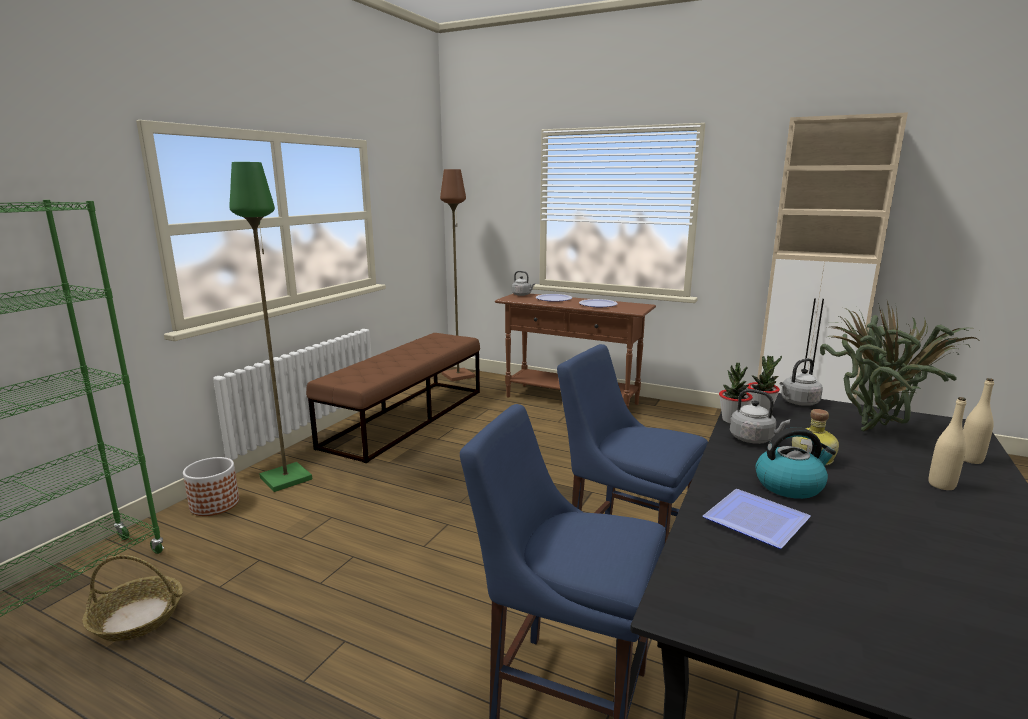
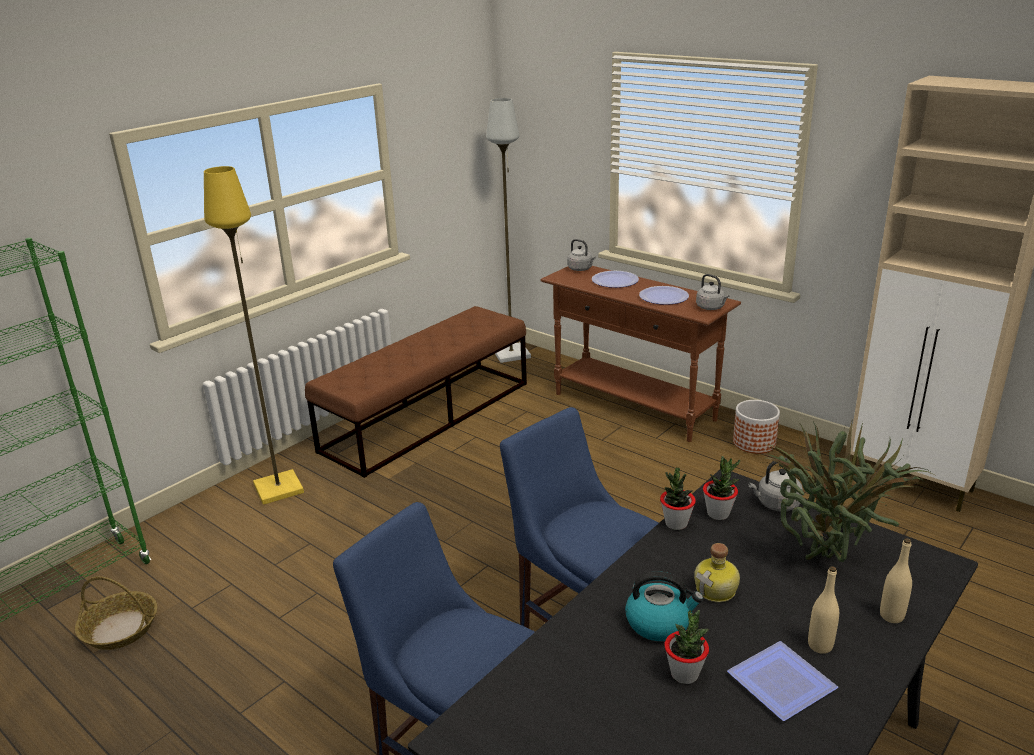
camera: 15 degrees right, 10 degrees up
planter [183,457,239,516] -> planter moved to [733,400,780,454]
green floor lamp [229,162,312,492] -> yellow floor lamp [204,166,304,505]
brown floor lamp [440,169,475,381] -> grey floor lamp [486,98,531,363]
plate [703,489,811,549] -> plate moved to [727,641,838,721]
grey kettle [730,389,790,444] -> grey kettle moved to [696,274,729,310]
none -> potted plant [664,610,710,684]

